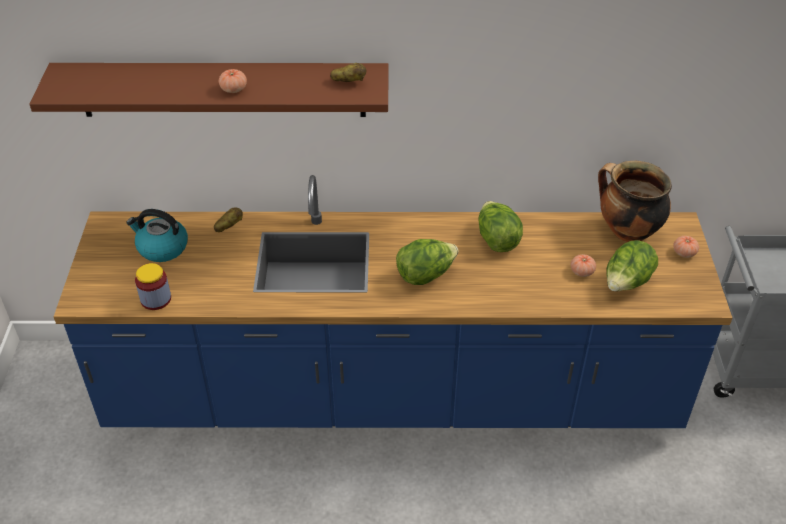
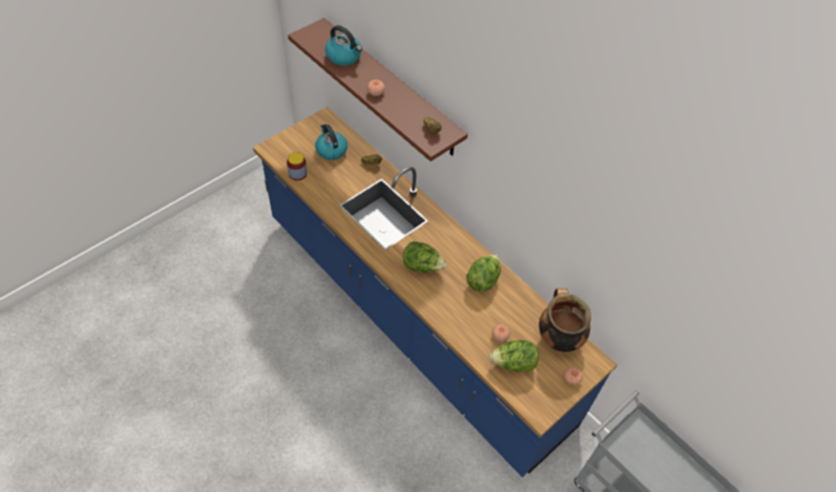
camera: 45 degrees right, 10 degrees up
none -> kettle [325,25,362,66]

